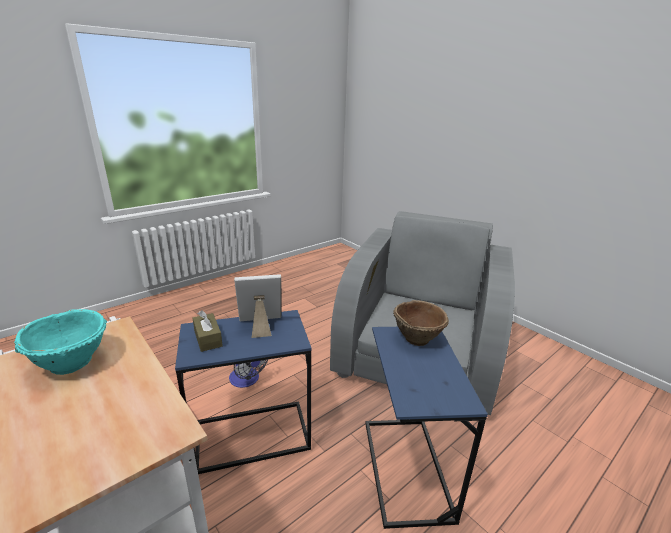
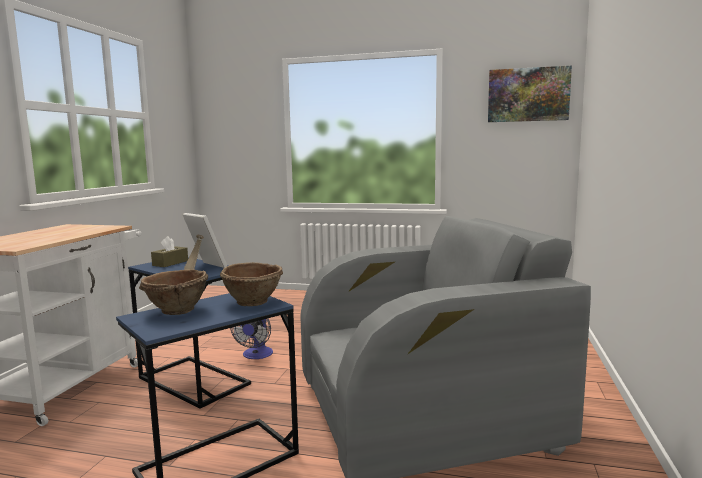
camera: 55 degrees right, 15 degrees down
turquoise bowl [14,309,107,375] -> none
none -> brown bowl [139,269,208,315]
none -> picture [488,66,572,122]

